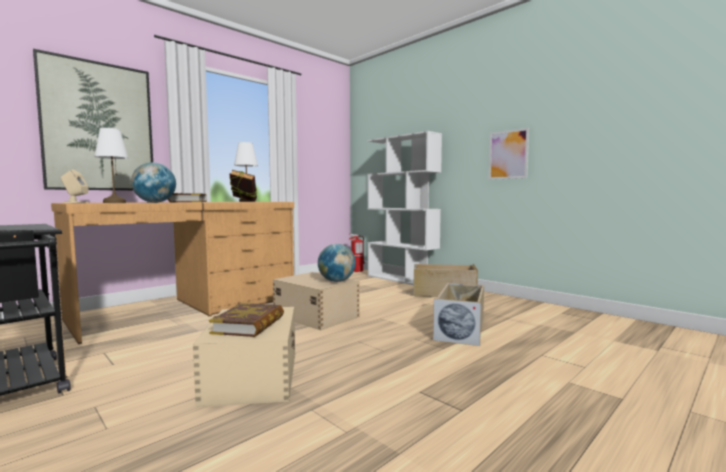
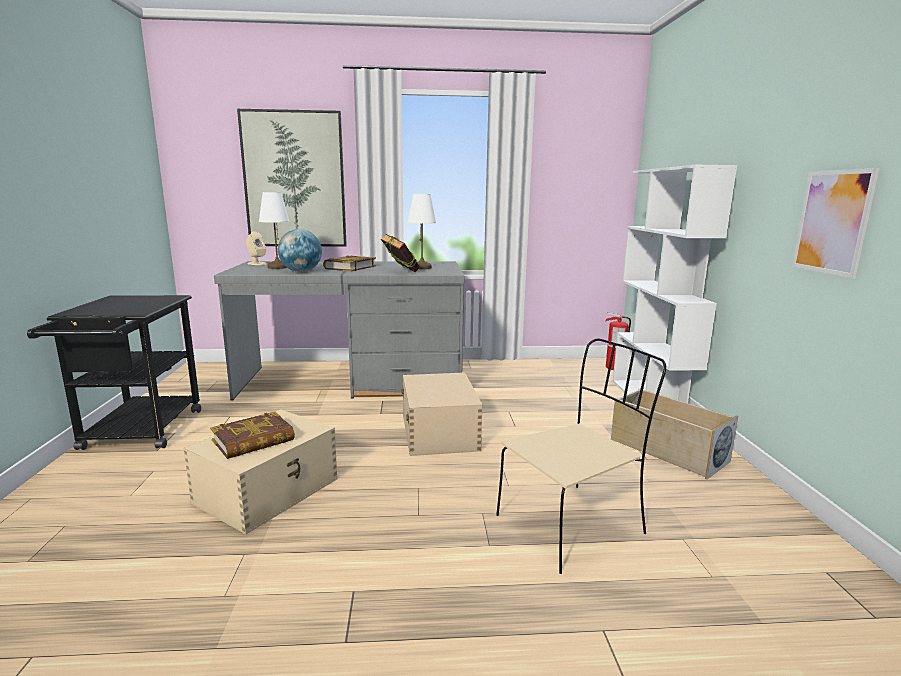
camera: 40 degrees right, 10 degrees up
brown desk [51,202,294,344] -> grey desk [214,261,465,401]
globe [318,244,356,282] -> none
beige storage box [433,282,484,346] -> beige chair [496,338,666,574]

